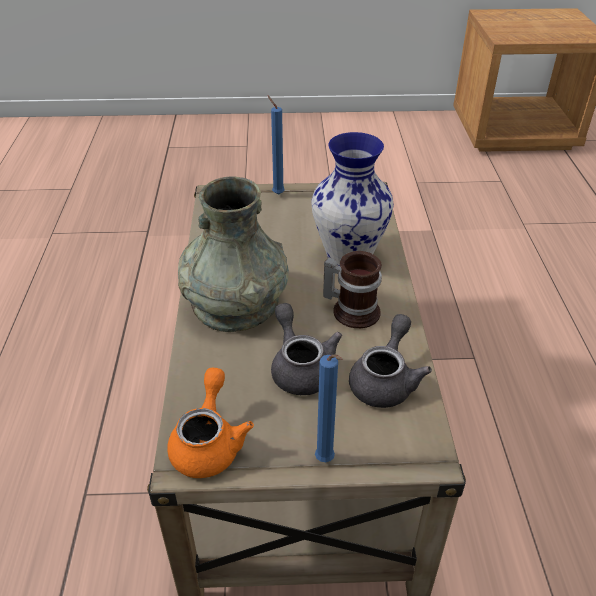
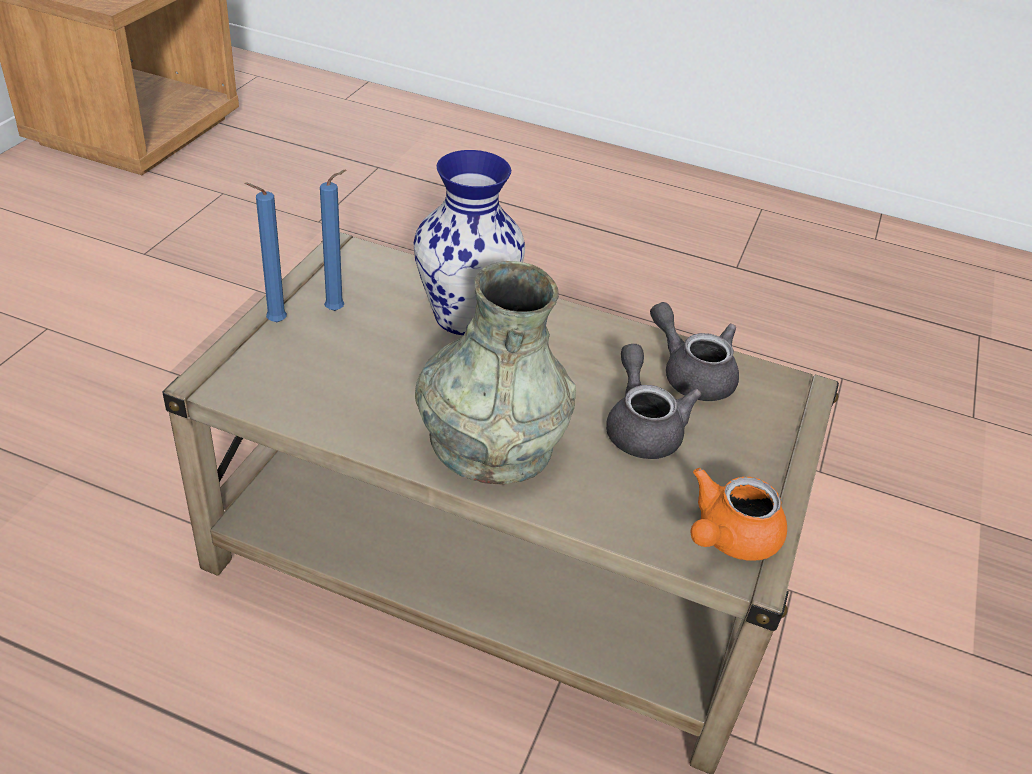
camera: 70 degrees left, 0 degrees up
orange teapot [167,368,254,478] -> orange teapot turned 75 degrees counterclockwise [690,468,787,561]
grey teapot [271,303,342,395] -> grey teapot turned 75 degrees clockwise [606,344,702,459]
blue candle [315,354,343,462] -> blue candle moved to [320,170,346,311]
mug [323,251,382,328] -> none

